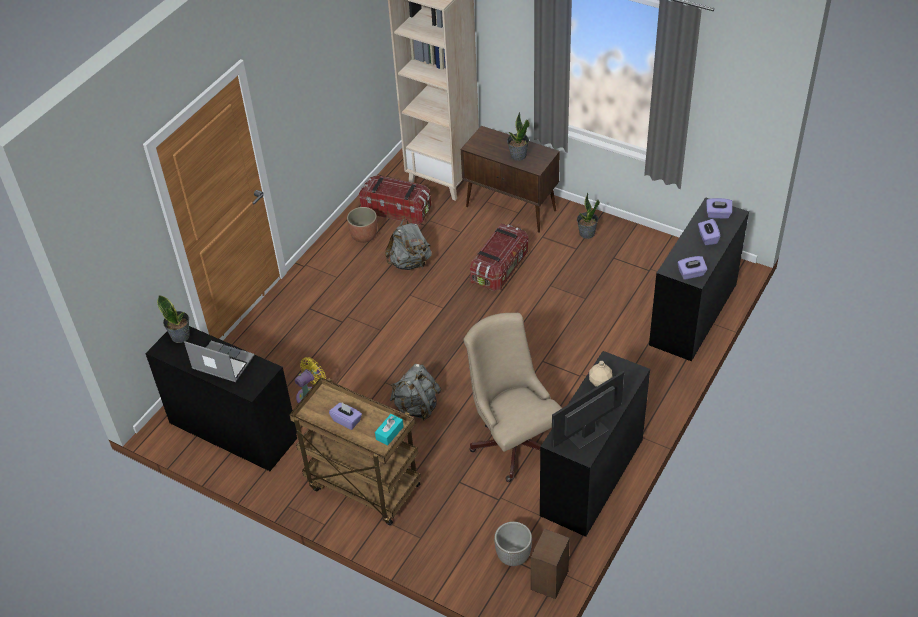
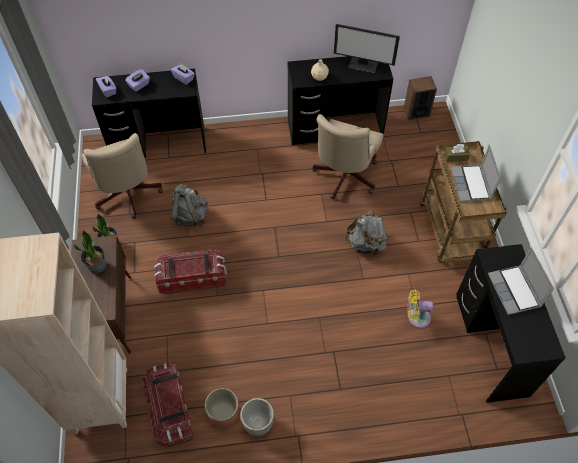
camera: 130 degrees left, 10 degrees up
potted plant [157,295,190,343] -> none
purple tissue box [329,403,362,430] -> laptop [451,145,501,202]
turquoise tissue box [375,414,404,446] -> brown tissue box [444,144,470,162]
grey backpack [385,218,432,270] -> grey backpack moved to [171,184,208,227]
planter [494,522,532,566] -> planter moved to [240,398,274,436]
none -> beige office chair [82,133,163,219]

